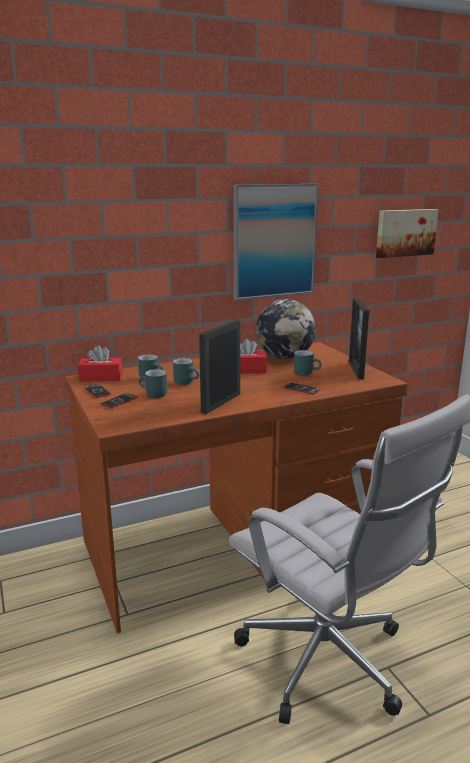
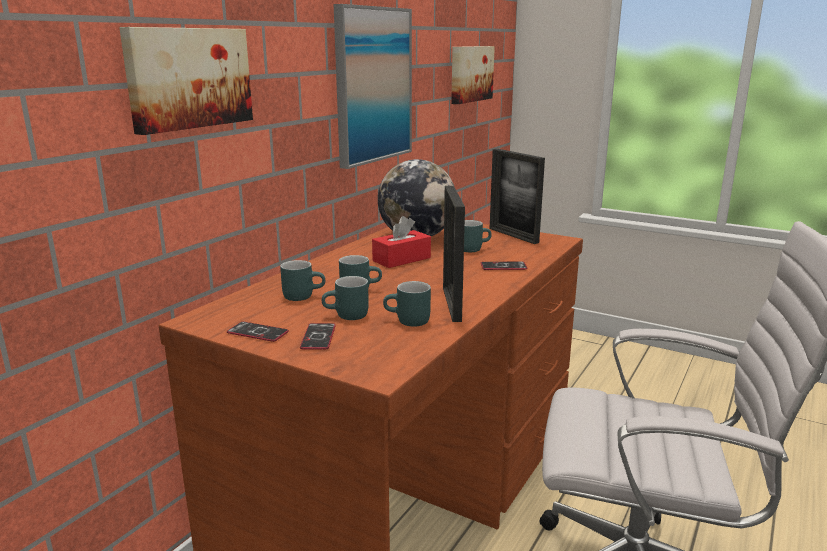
camera: 35 degrees left, 0 degrees up
red tissue box [78,345,122,382] -> none
none -> picture [119,27,253,135]
none -> turquoise mug [383,281,431,327]

